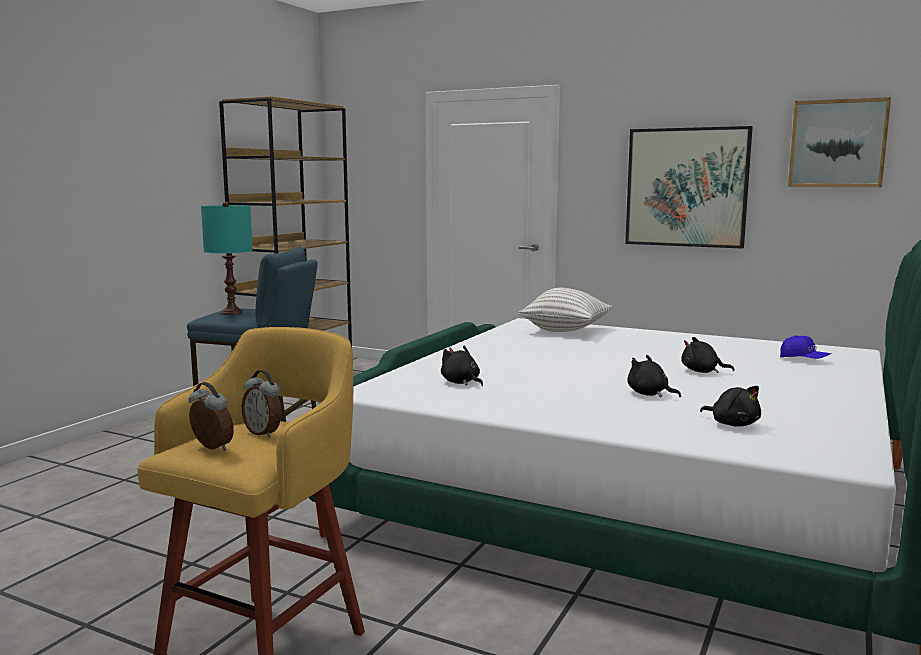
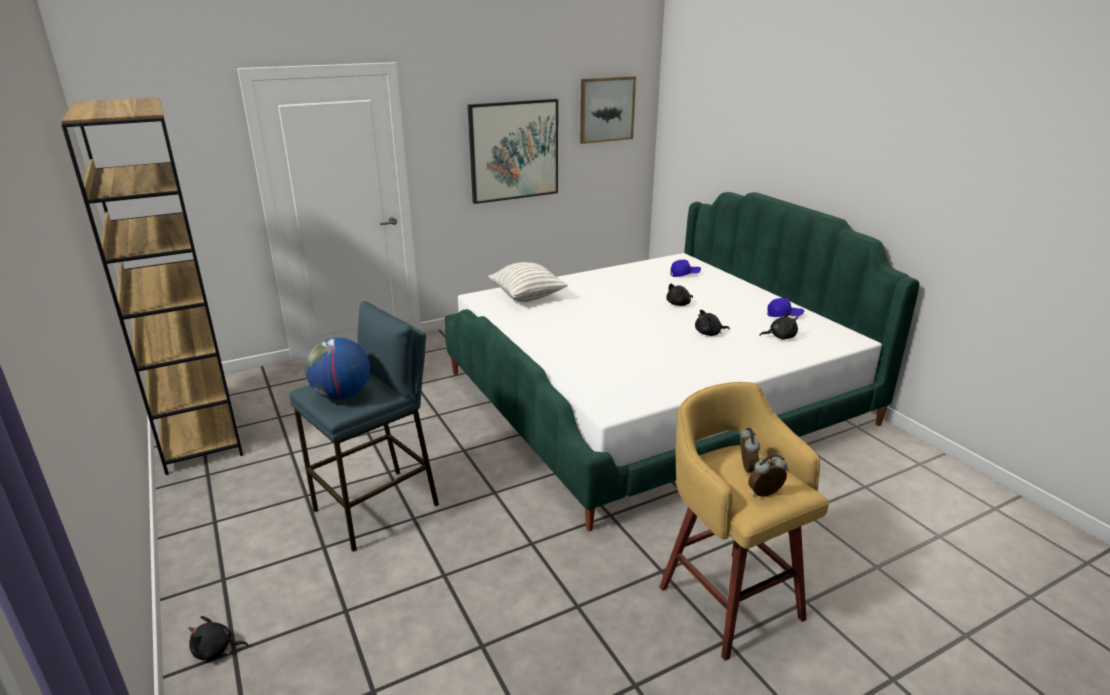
camera: 55 degrees left, 15 degrees up
turquoise table lamp [201,201,253,315] -> globe [305,337,370,400]
alarm clock [242,370,281,438] -> alarm clock turned 75 degrees counterclockwise [740,428,760,473]
black plush toy [441,346,483,386] -> black plush toy moved to [188,616,248,661]
none -> blue cap [767,298,804,317]

